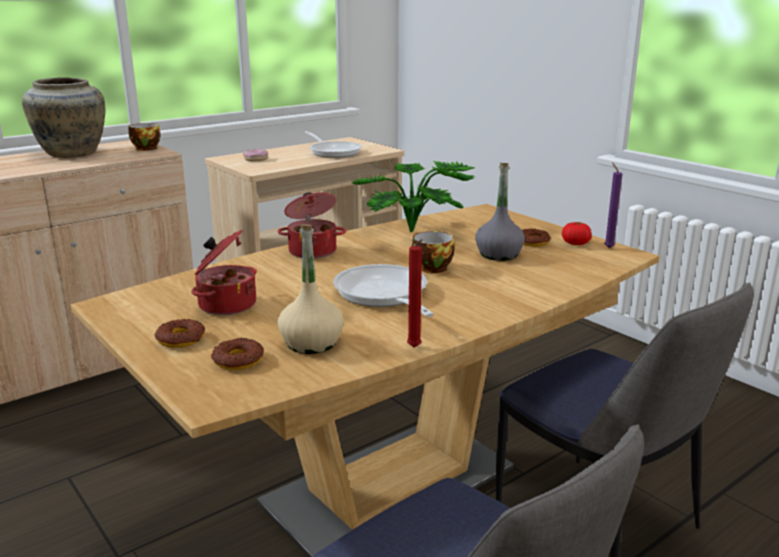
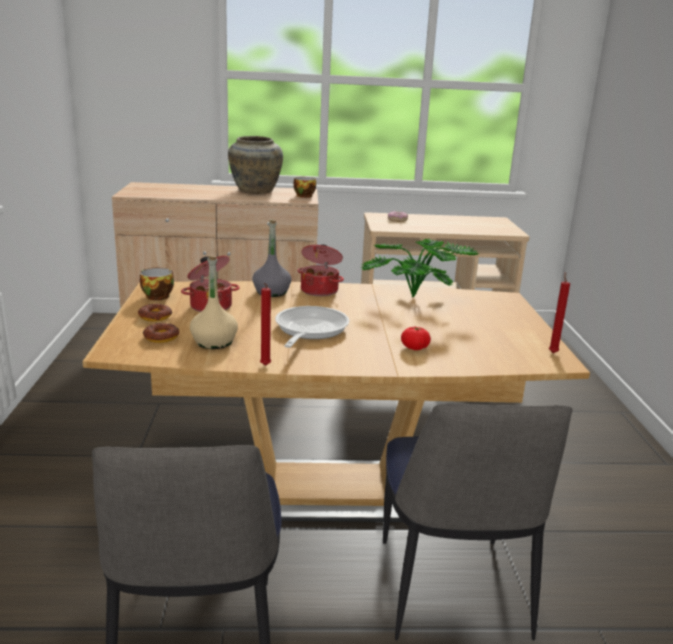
camera: 35 degrees right, 0 degrees up
frying pan [305,131,362,158] -> none
cup [412,231,455,273] -> cup moved to [140,268,174,300]
grey bottle [475,163,525,261] -> grey bottle moved to [252,220,291,297]
donut [522,228,551,247] -> none
tomato [562,222,592,245] -> tomato moved to [401,327,431,350]
purple candle [604,163,623,248] -> red candle [549,272,570,353]

